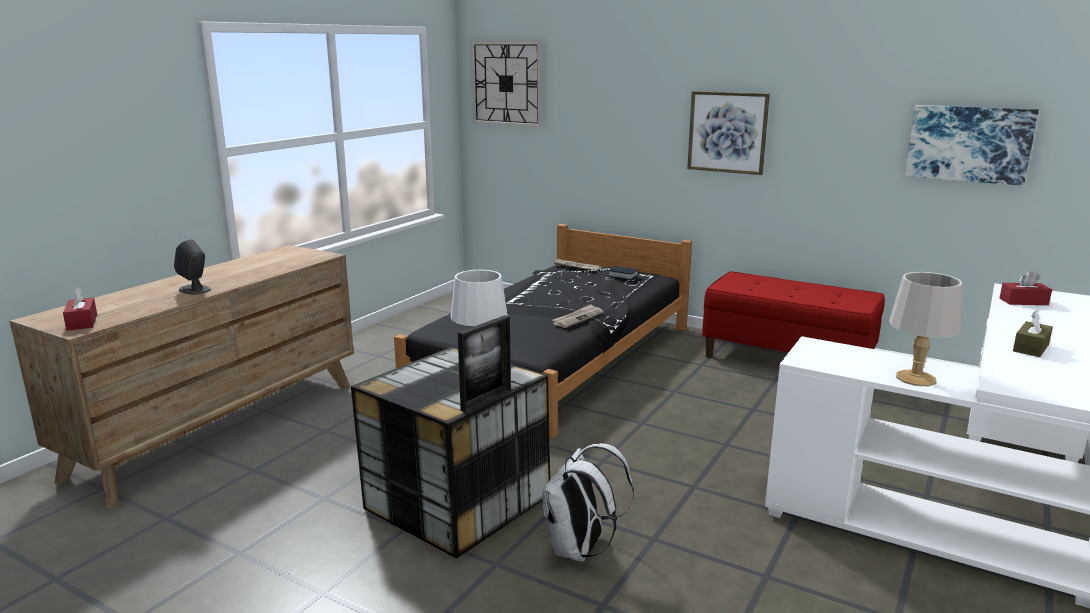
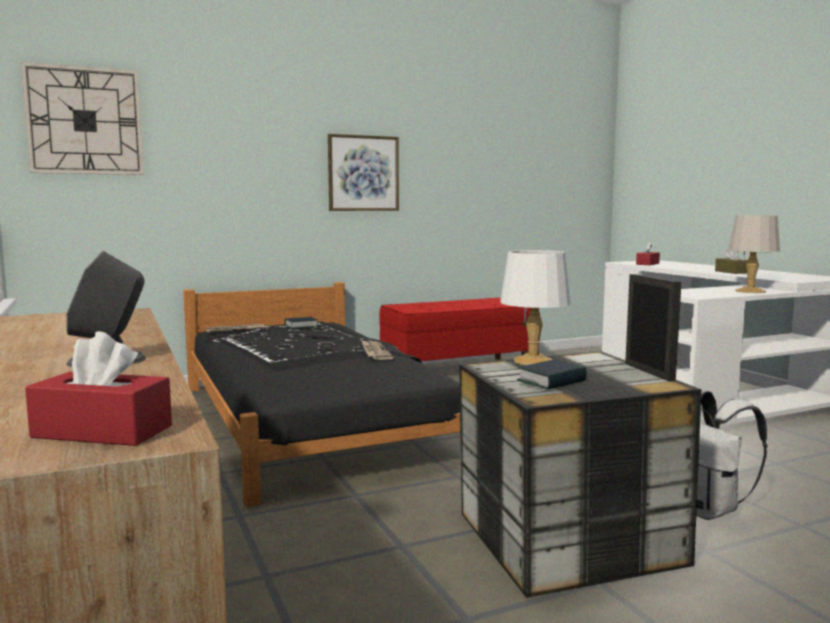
camera: 55 degrees left, 10 degrees down
picture [905,105,1039,186] -> none
none -> book [517,359,587,390]

